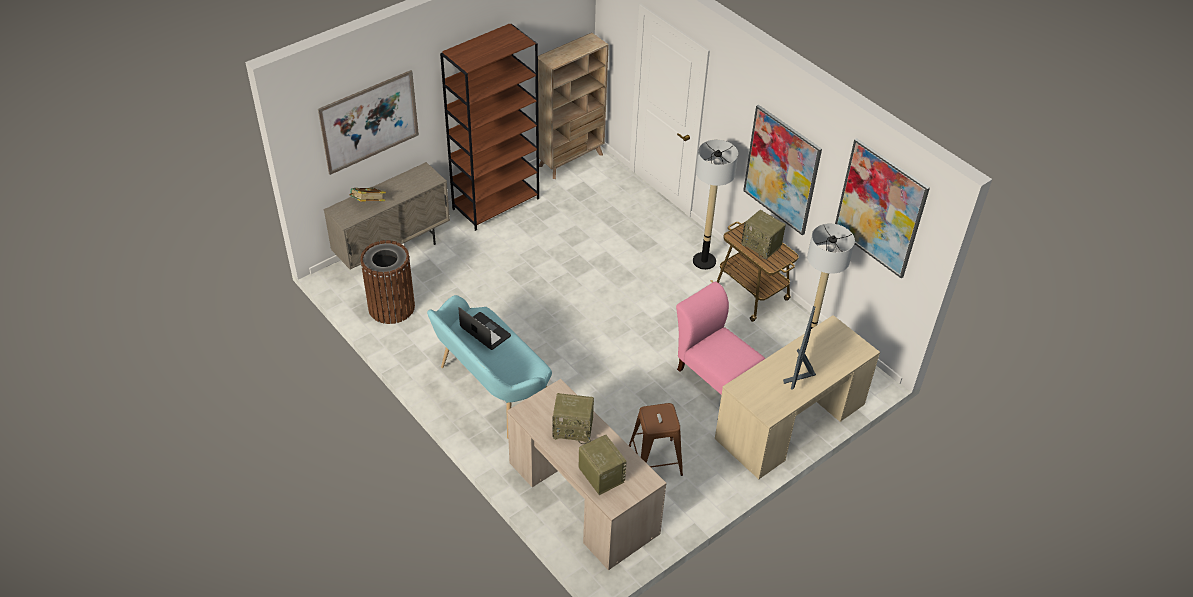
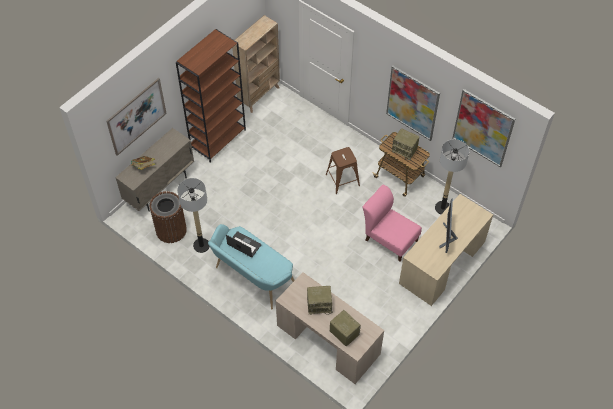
camera: 10 degrees left, 10 degrees up
brown stool [629,403,683,476] -> brown stool moved to [326,147,360,194]
floor lamp [693,140,738,270] -> floor lamp moved to [177,178,210,253]

